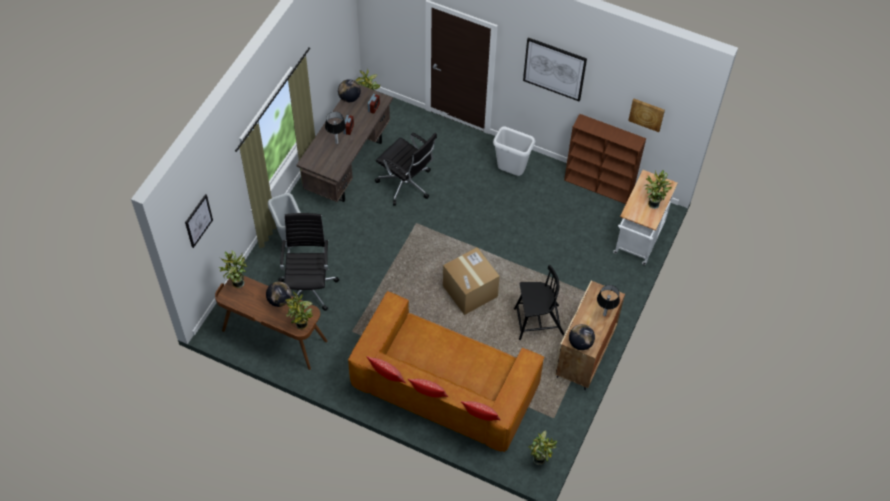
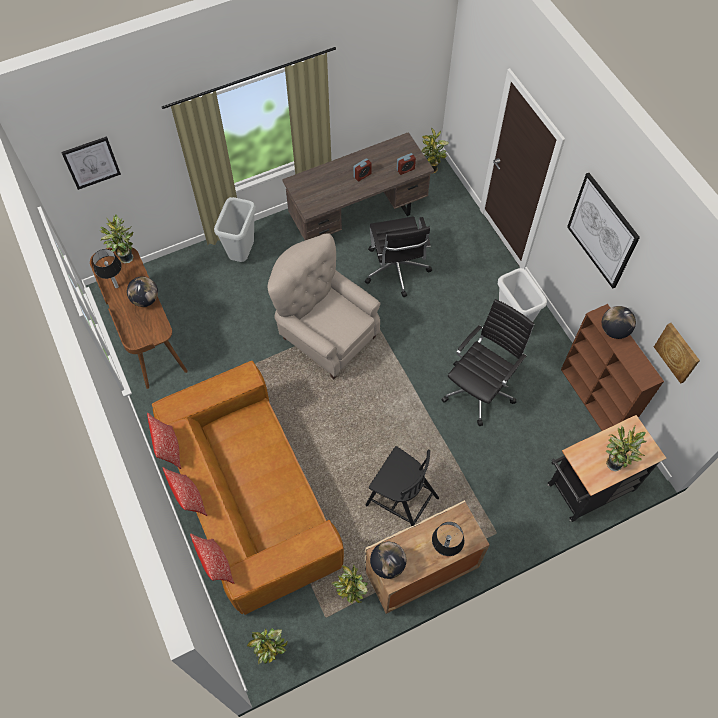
camera: 40 degrees right, 5 degrees up
black office chair [279,213,339,311] -> black office chair moved to [441,299,534,426]
potted plant [285,291,313,330] -> potted plant moved to [331,564,368,604]
table lamp [325,112,346,144] -> table lamp moved to [93,249,122,288]
globe [338,79,361,102] -> globe moved to [602,306,636,339]
cardboard box [443,247,500,315] -> none
white cart [613,170,678,265] -> black cart [547,415,666,522]
none -> beige armchair [267,233,380,379]

